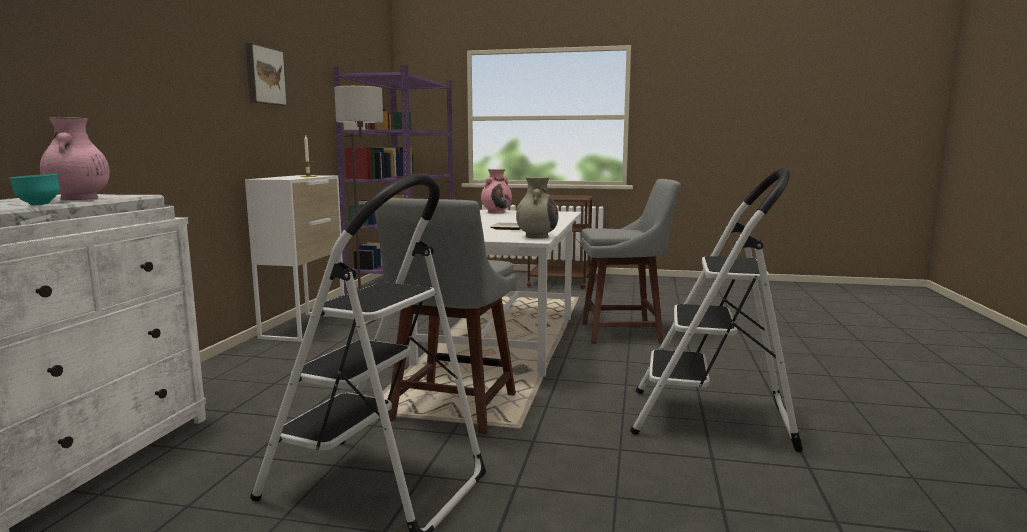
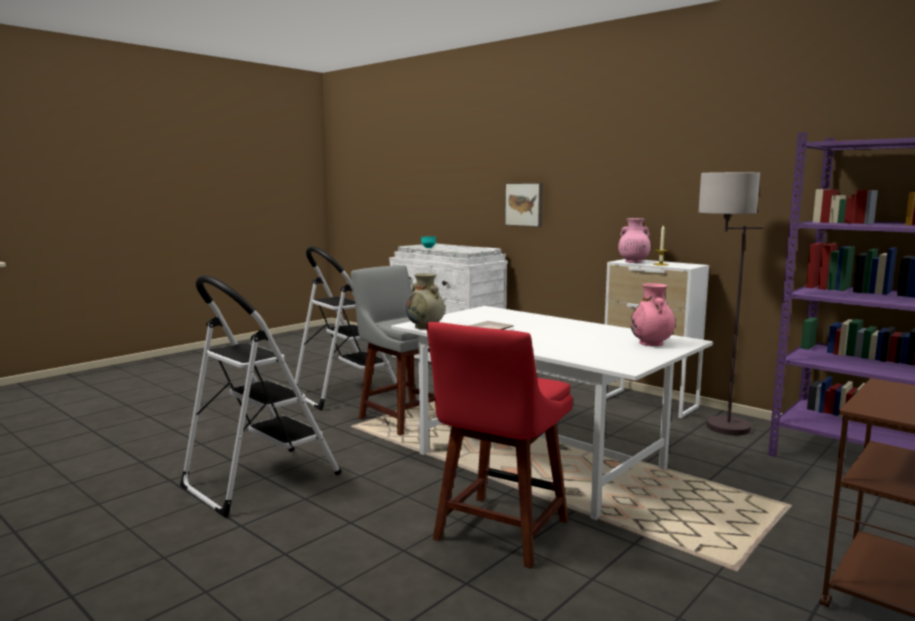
camera: 120 degrees right, 0 degrees up
pink vase [40,117,110,200] -> pink vase moved to [618,218,651,263]
picture [245,42,288,106] -> picture moved to [504,183,543,227]
grey stool [581,179,681,344] -> red stool [427,322,573,569]

